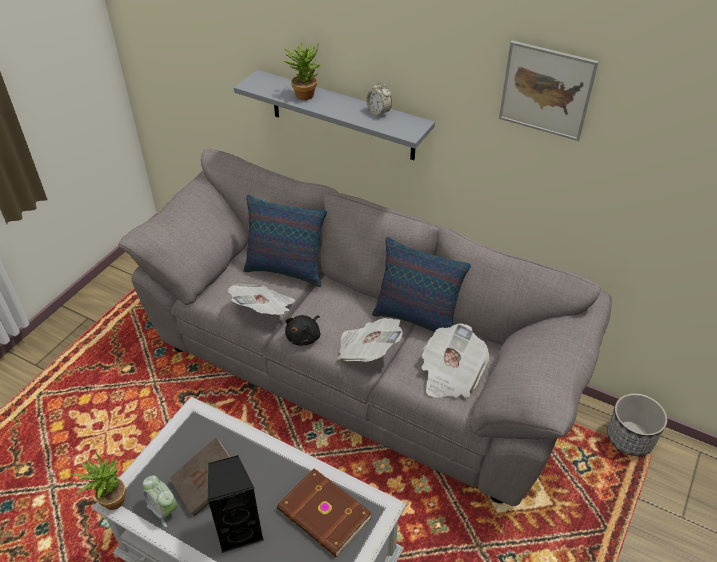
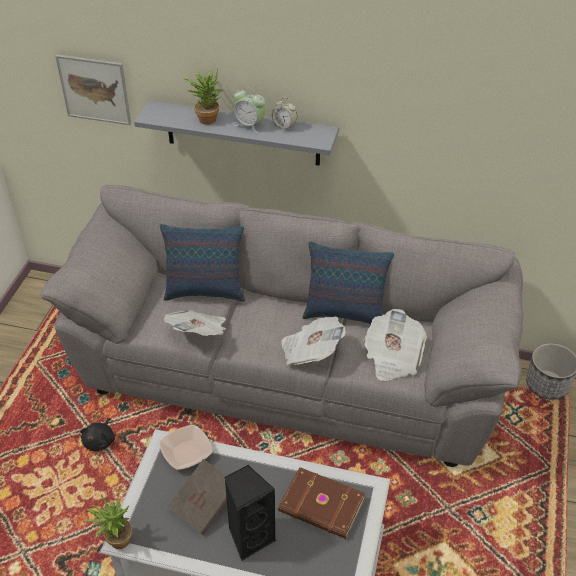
camera: 15 degrees left, 0 degrees up
alarm clock [143,475,177,527] -> alarm clock moved to [234,87,265,133]
black plush toy [285,315,320,346] -> black plush toy moved to [80,418,115,451]
picture [499,40,599,141] -> picture moved to [55,54,131,125]
none -> bowl [160,425,212,470]

